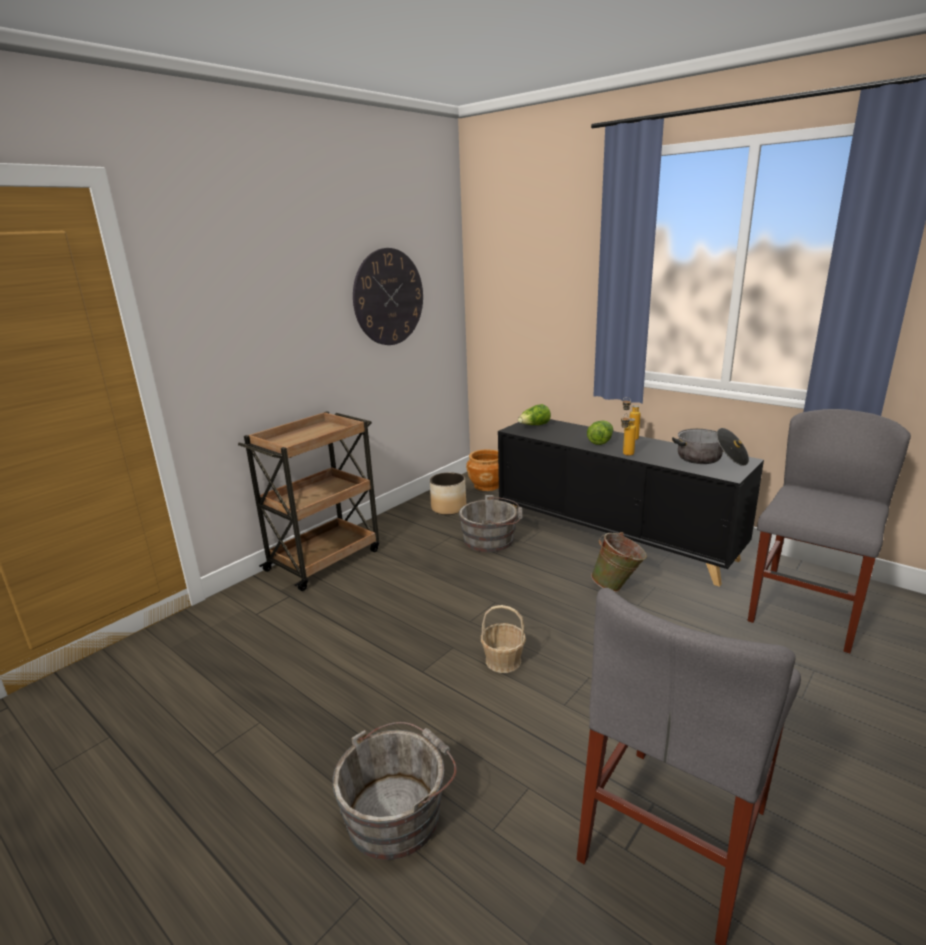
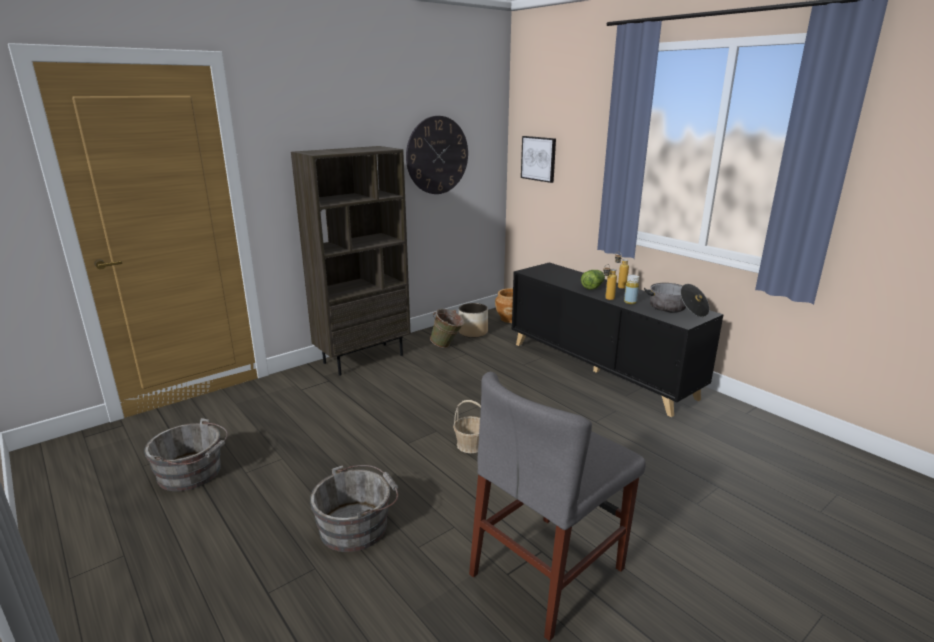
camera: 10 degrees right, 0 degrees up
brown cart [238,411,379,591] -> brown bookcase [291,146,411,376]
grey bucket [459,495,523,552] -> grey bucket moved to [144,418,228,491]
lettuce [518,404,551,425] -> none
green bucket [591,532,647,592] -> green bucket moved to [430,309,465,348]
grey chair [748,409,911,653] -> none
none -> picture [521,136,556,183]
none -> yellow bottle [624,275,639,304]

